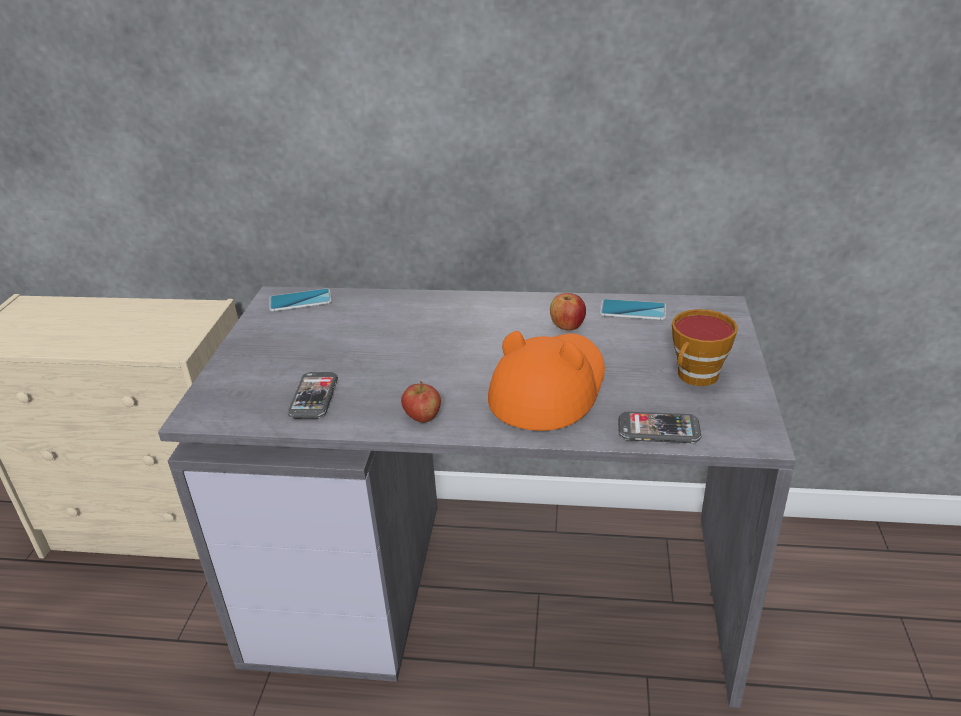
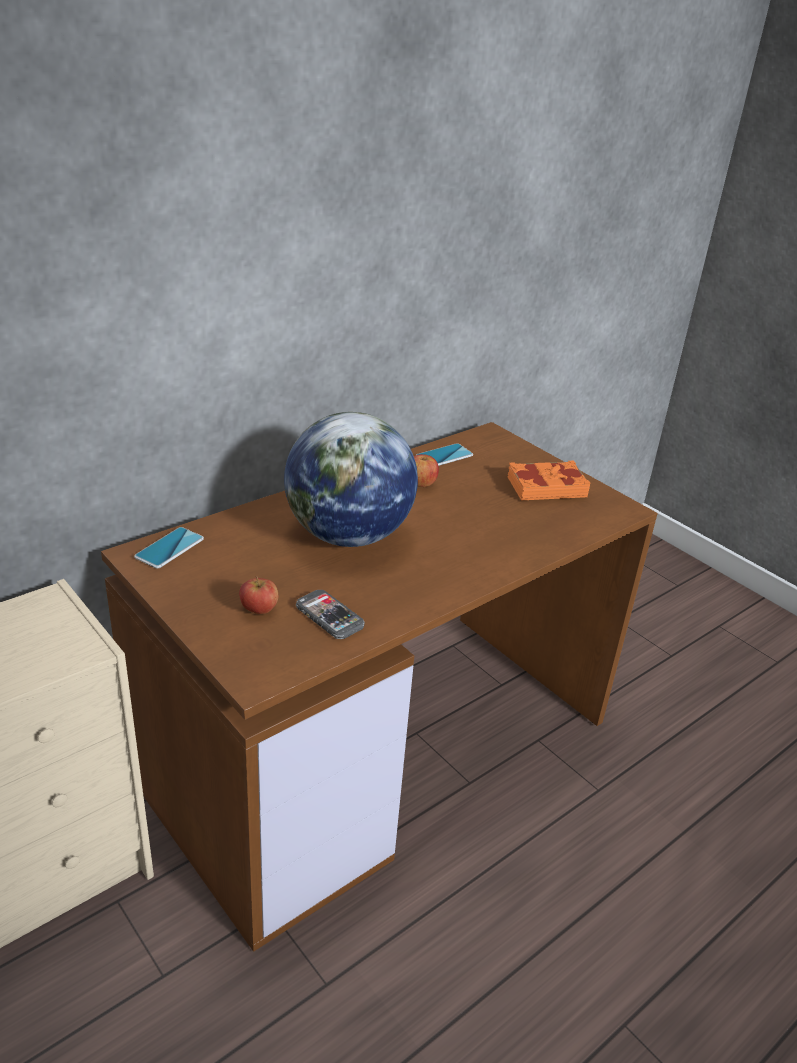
camera: 50 degrees left, 0 degrees up
grey desk [158,286,796,708] -> brown desk [101,422,658,952]
apple [401,381,441,423] -> apple moved to [239,576,278,614]
orange hat [488,331,605,431] -> none
phone [618,412,701,443] -> none
cup [672,309,738,386] -> orange book [507,460,590,500]
none -> globe [284,412,418,547]

